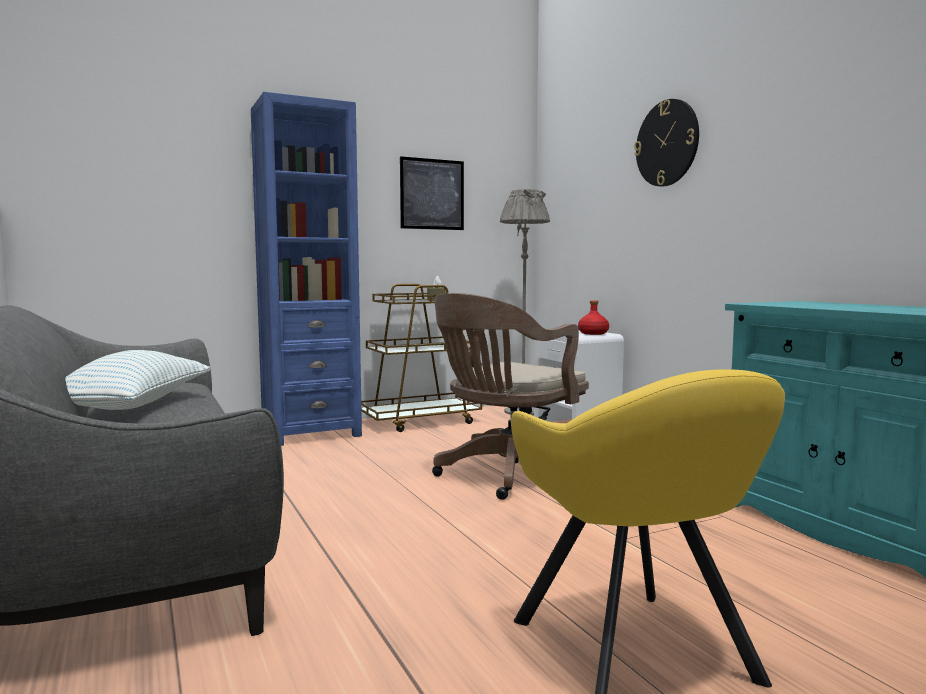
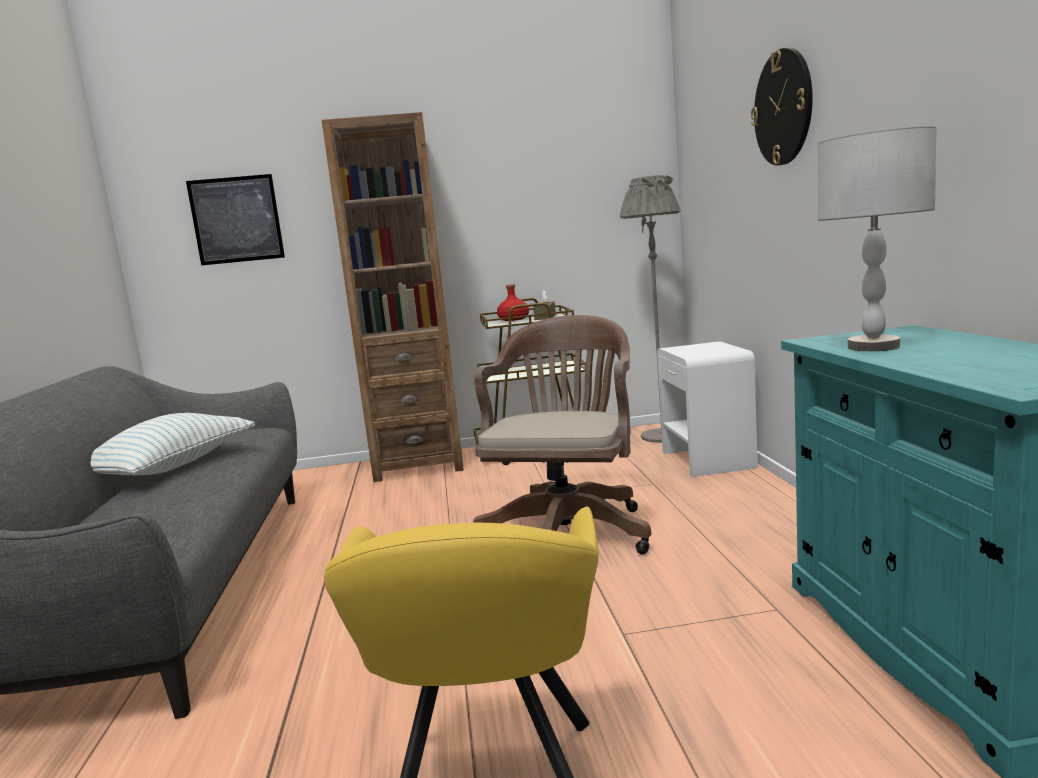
camera: 20 degrees right, 5 degrees up
blue bookcase [251,92,362,446] -> brown bookcase [321,112,464,482]
picture [400,156,464,230] -> picture moved to [186,174,285,265]
brown office chair [432,293,589,500] -> brown office chair turned 135 degrees clockwise [473,315,651,554]
red bottle [578,300,609,335] -> red bottle moved to [497,284,529,321]
none -> grey table lamp [817,126,937,351]

